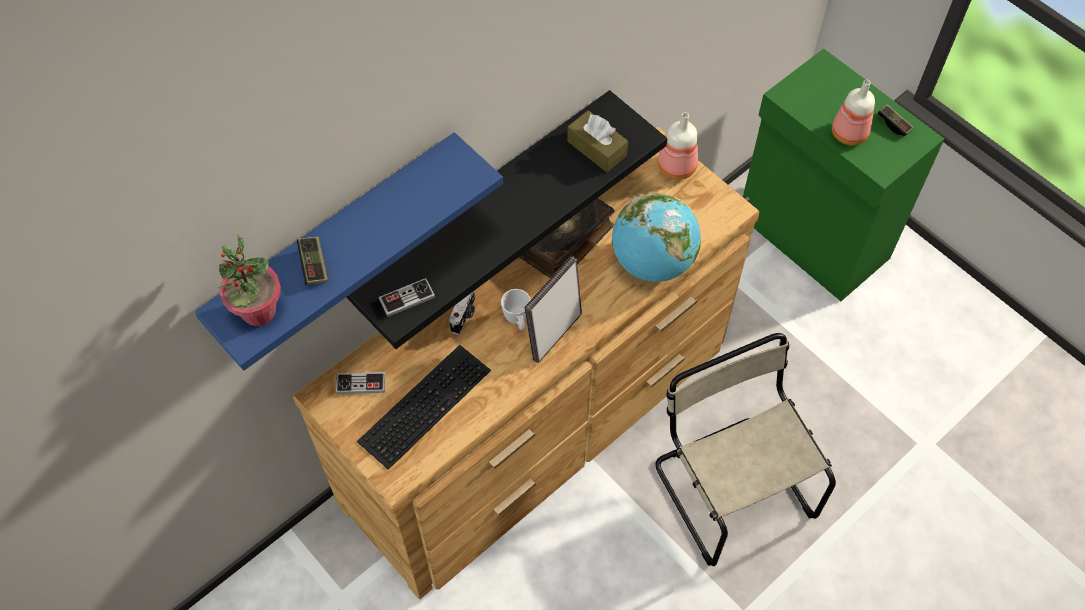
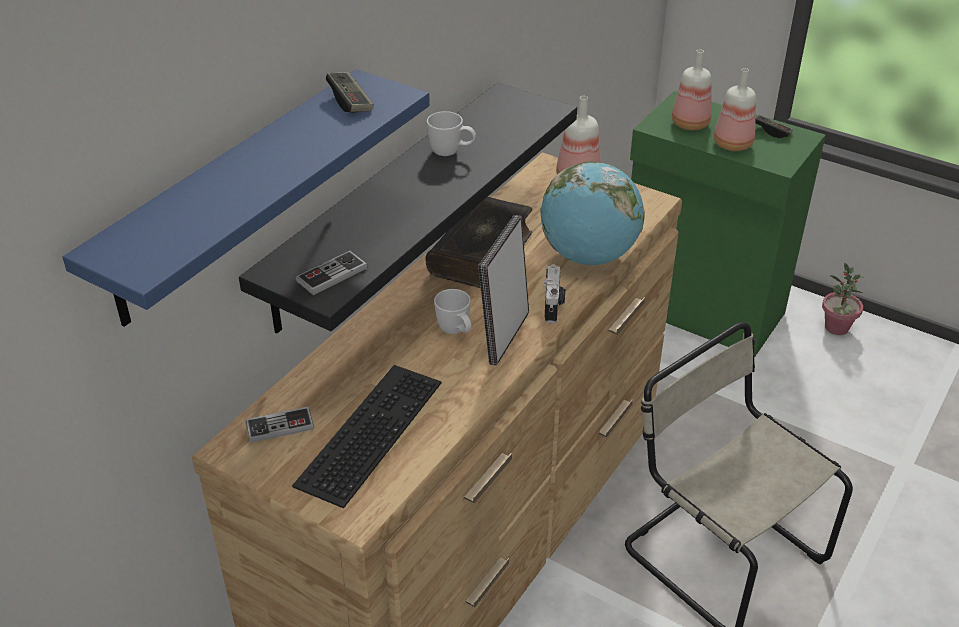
camera: 15 degrees left, 20 degrees down
potted plant [218,234,281,326] -> potted plant moved to [822,263,864,335]
game controller [297,236,328,285] -> game controller moved to [326,72,374,113]
camera [449,291,475,335] -> camera moved to [544,264,565,324]
brown tissue box [567,110,628,172] -> none
none -> white mug [427,111,476,156]
none -> bottle [672,49,712,130]

